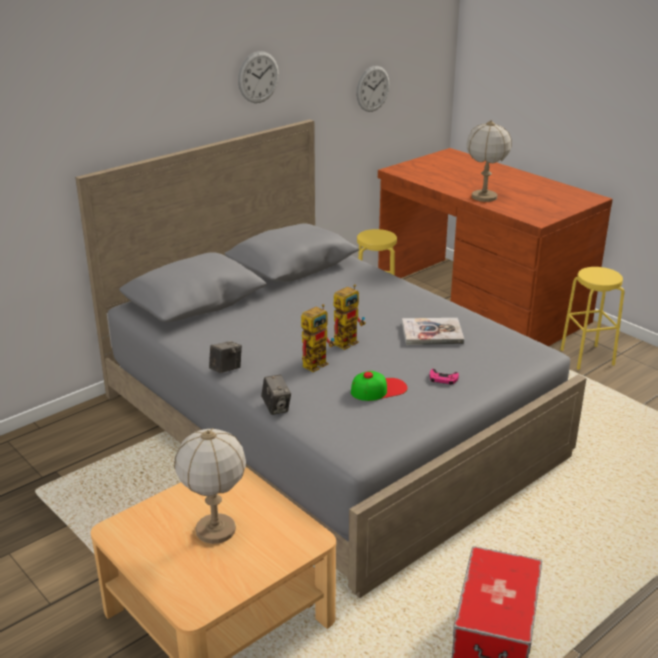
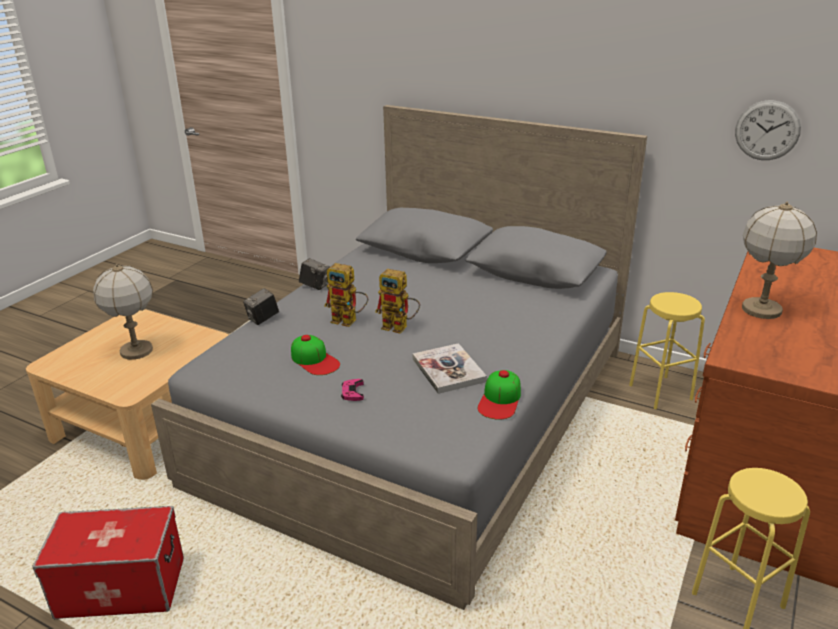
camera: 70 degrees right, 0 degrees up
wall clock [238,51,279,103] -> none
none -> cap [478,370,521,420]

